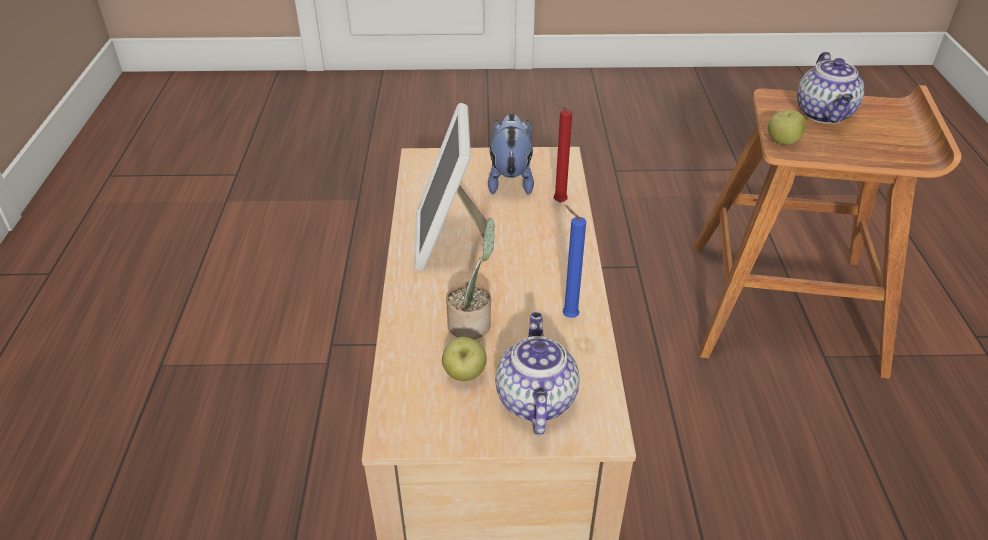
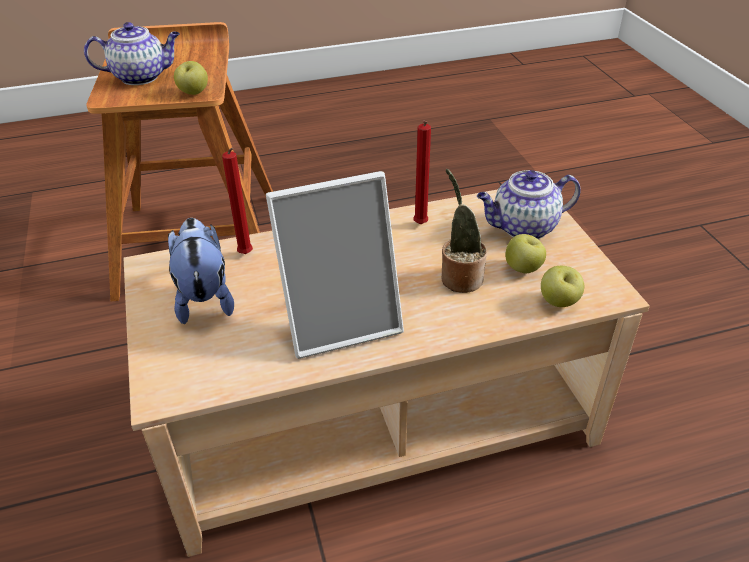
camera: 105 degrees left, 0 degrees up
plush toy [488,113,534,195] -> plush toy turned 90 degrees clockwise [168,218,234,324]
blue candle [563,205,586,318] -> red candle [413,120,431,224]
none -> apple [541,266,584,307]

